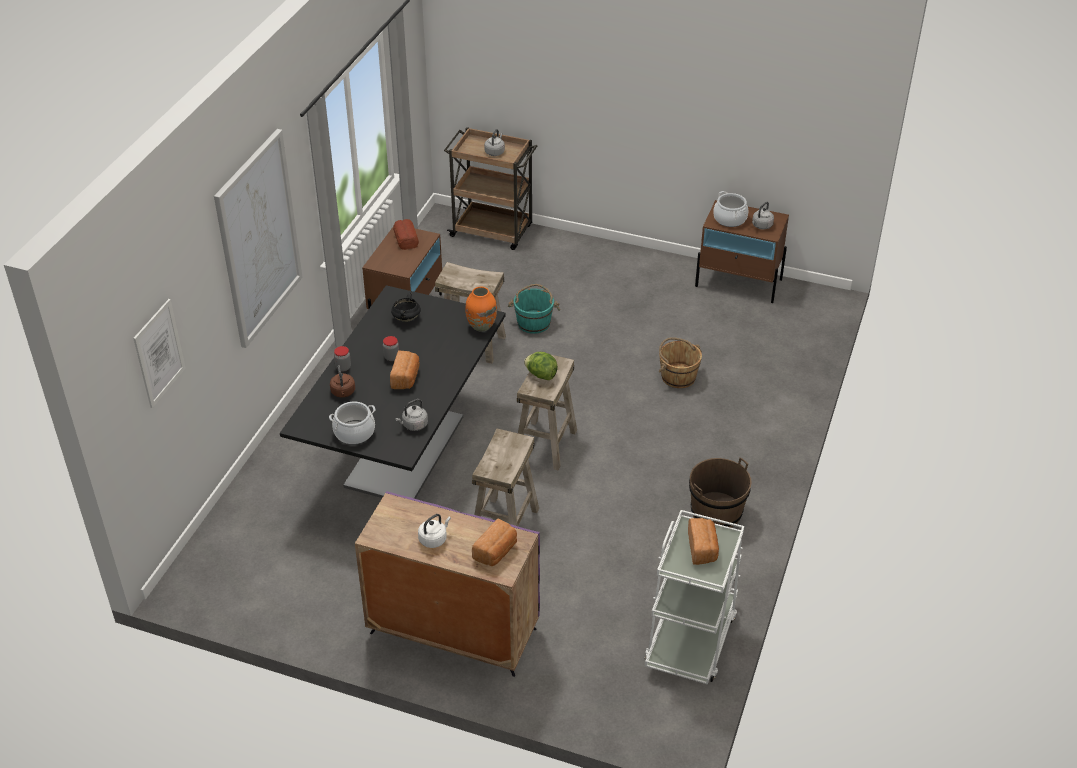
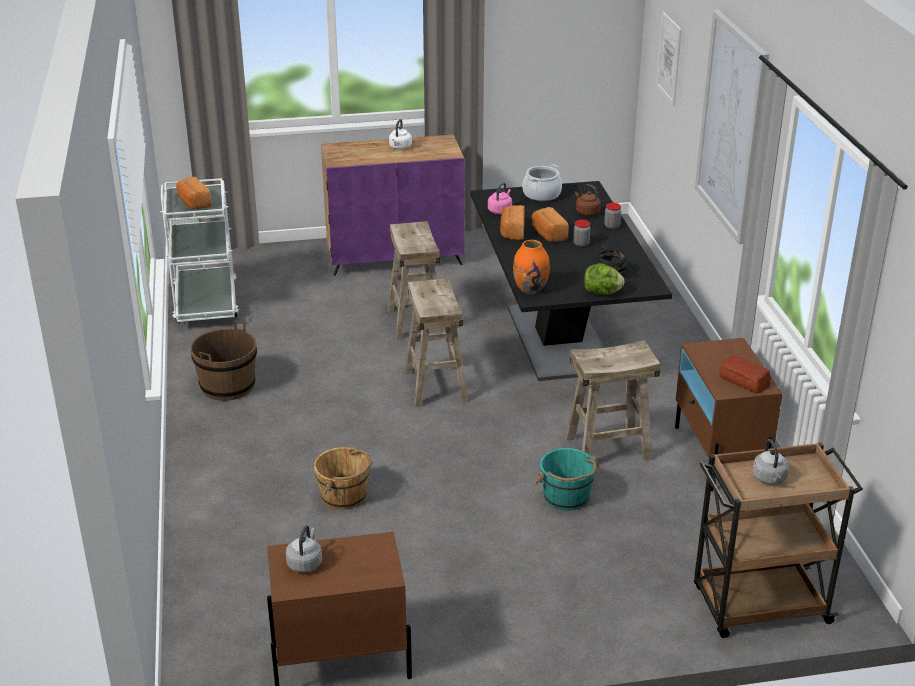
camera: 150 degrees right, 10 degrees down
grey kettle [395,399,428,431] -> pink kettle [488,182,512,214]
bread [472,518,517,566] -> bread moved to [500,205,525,240]
lettuce [524,352,558,380] -> lettuce moved to [584,264,625,295]
cooking pot [713,191,748,227] -> none

